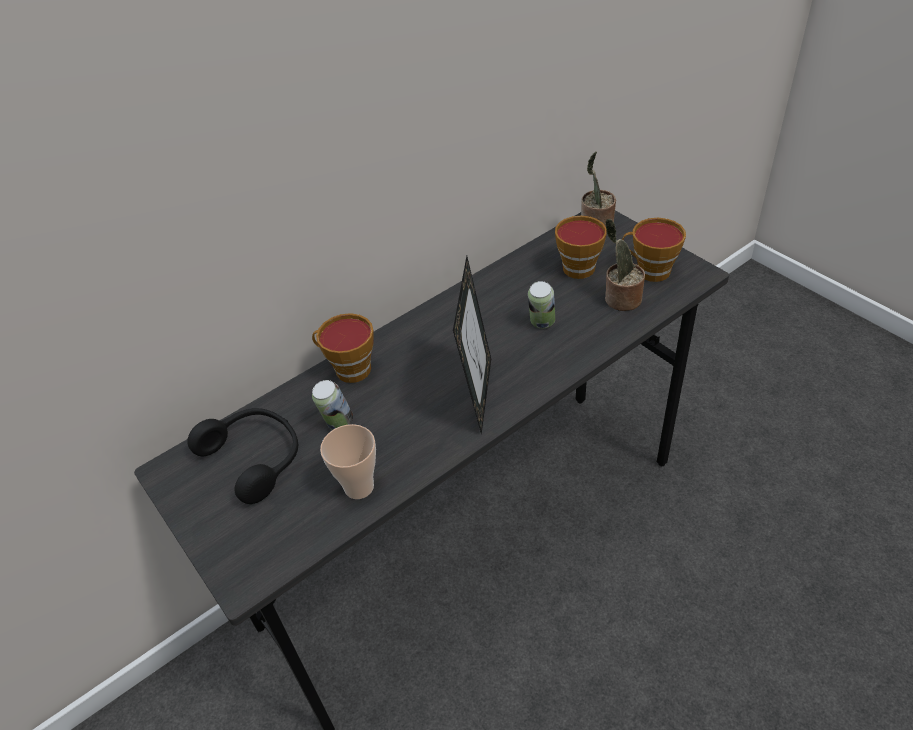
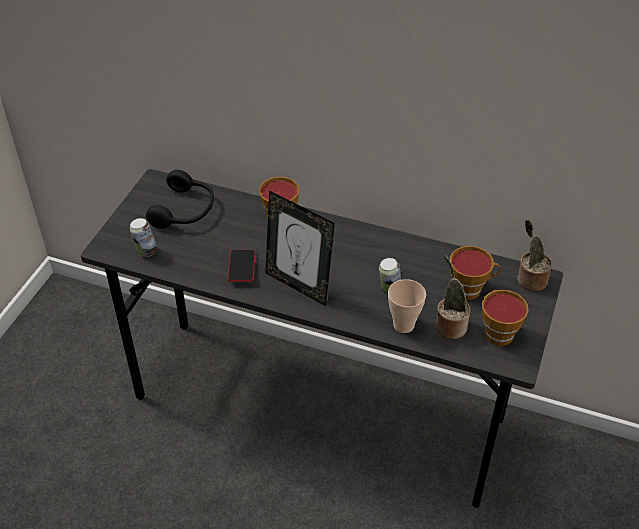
camera: 55 degrees right, 0 degrees up
can [312,380,353,430] -> can moved to [130,218,157,257]
cup [320,424,376,499] -> cup moved to [388,279,426,333]
picture frame [453,256,491,434] -> picture frame turned 60 degrees clockwise [265,191,335,306]
none -> phone [228,250,255,282]

